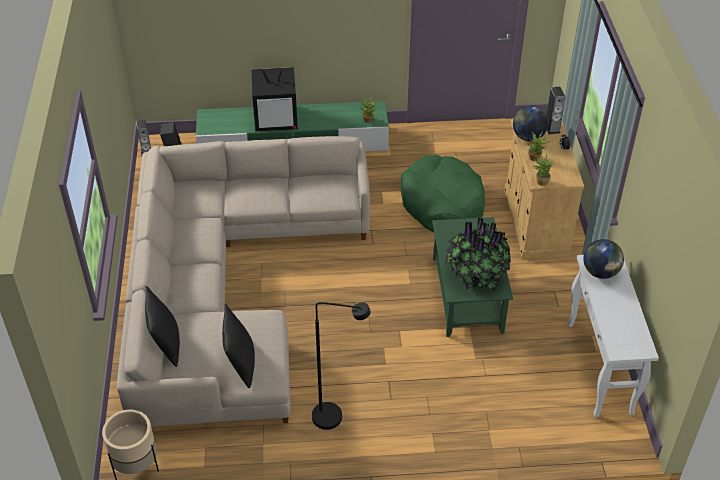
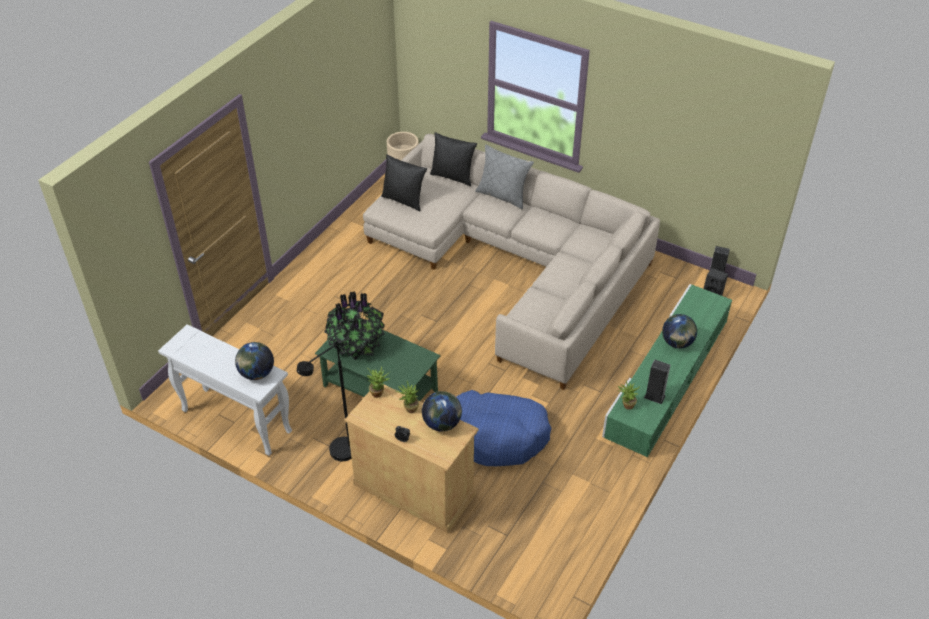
camera: 125 degrees right, 0 degrees up
television [251,67,298,132] -> globe [662,314,697,348]
black floor lamp [312,302,371,430] -> black floor lamp moved to [297,345,352,461]
green dog bed [400,155,485,233] -> blue dog bed [457,390,551,466]
speaker [546,87,566,134] -> speaker moved to [644,360,671,404]
none -> grey pillow [475,144,534,210]

